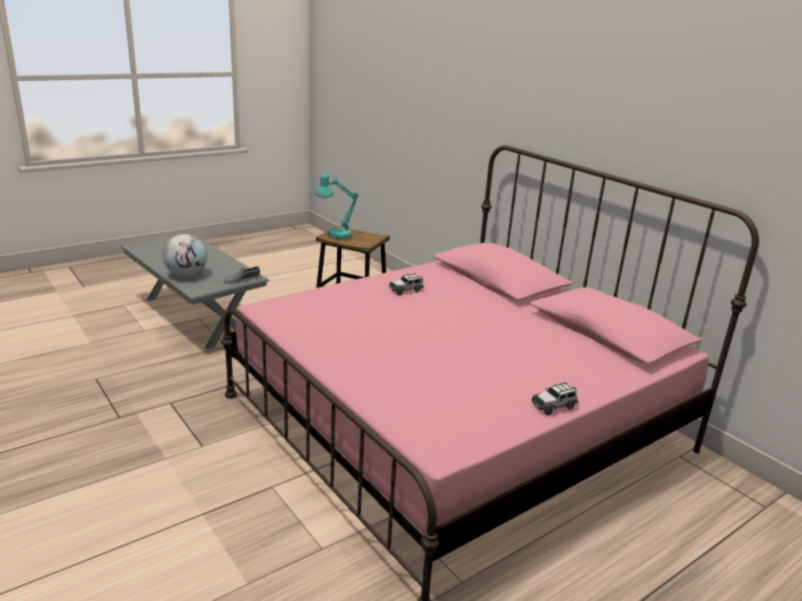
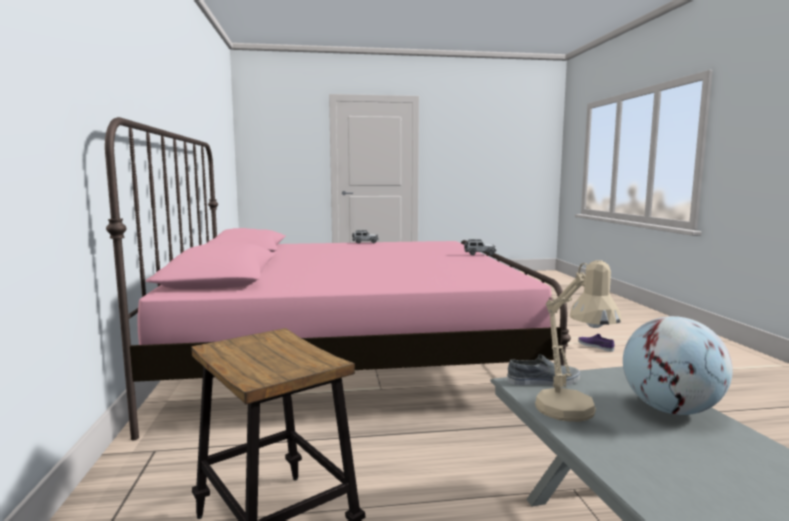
camera: 150 degrees left, 15 degrees down
turquoise table lamp [315,173,359,239] -> none
toy car [389,273,424,295] -> toy car moved to [464,239,496,255]
none -> beige table lamp [535,260,622,422]
none -> purple shoe [578,334,615,352]

